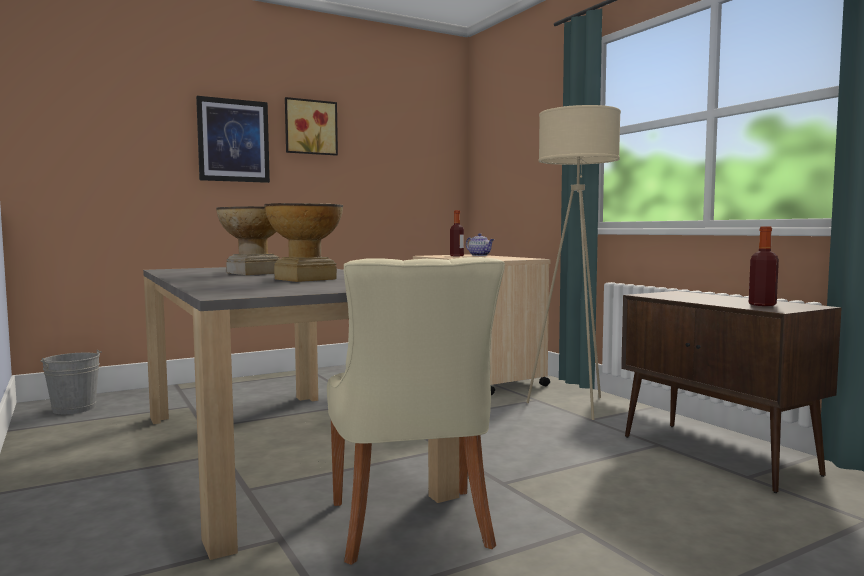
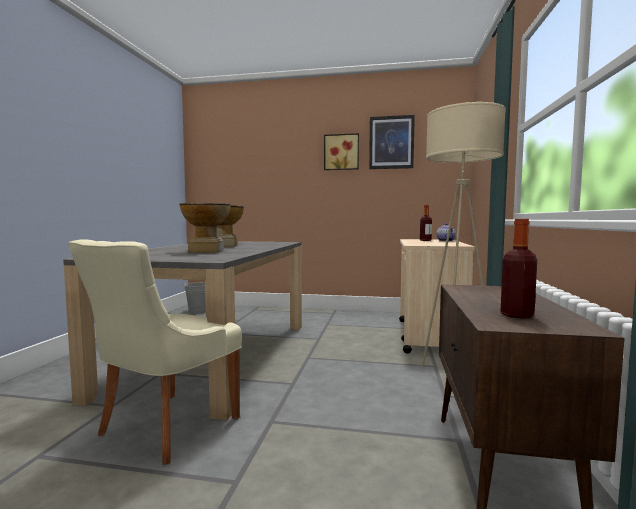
camera: 40 degrees right, 0 degrees up
picture [196,96,270,183] -> picture moved to [369,115,415,169]

